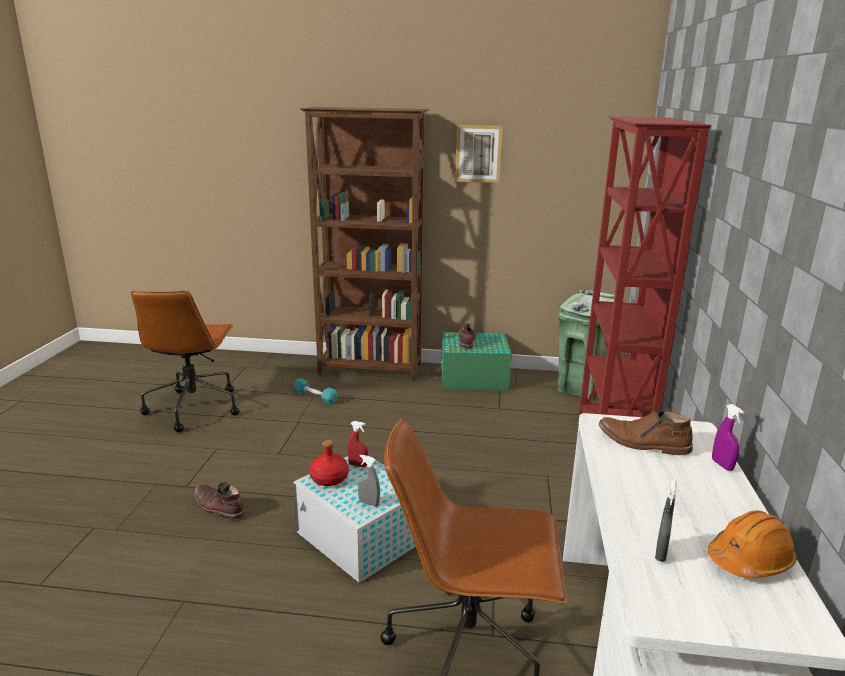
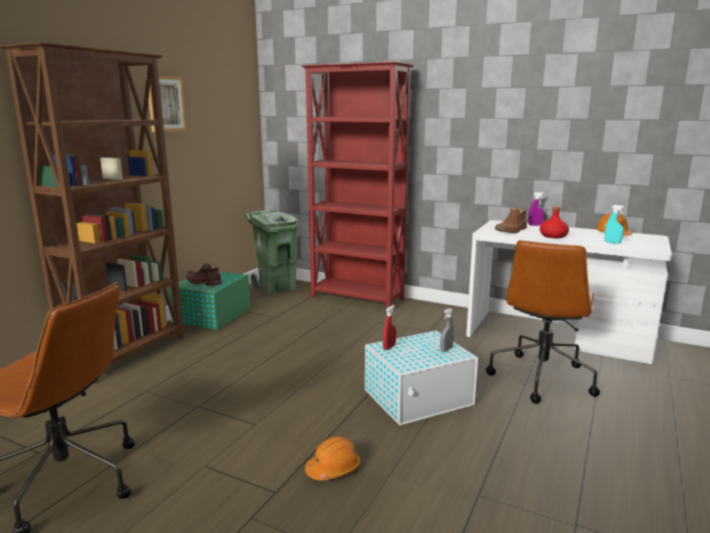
camera: 70 degrees left, 5 degrees down
brown boot [194,482,245,520] -> orange hard hat [305,436,360,480]
turquoise dumbbell [293,378,338,404] -> none
red bottle [309,440,349,486] -> red bottle moved to [540,206,569,238]
grey spray bottle [655,481,677,562] -> turquoise spray bottle [605,205,625,244]

